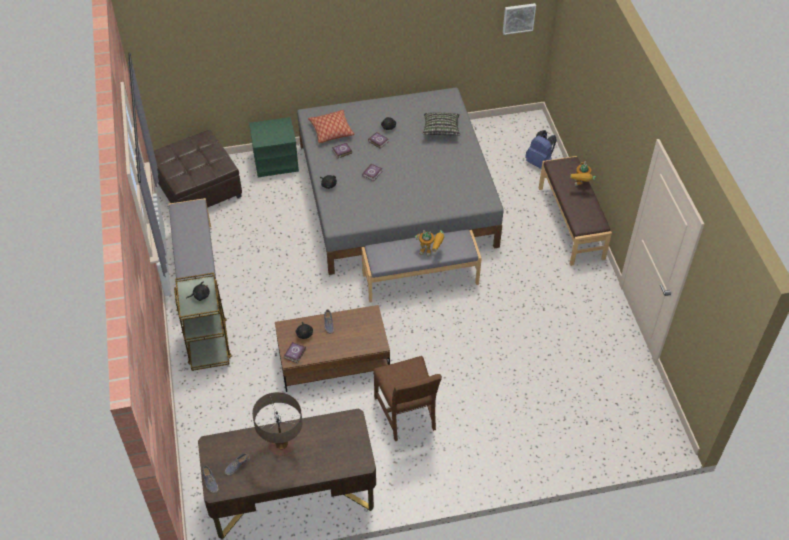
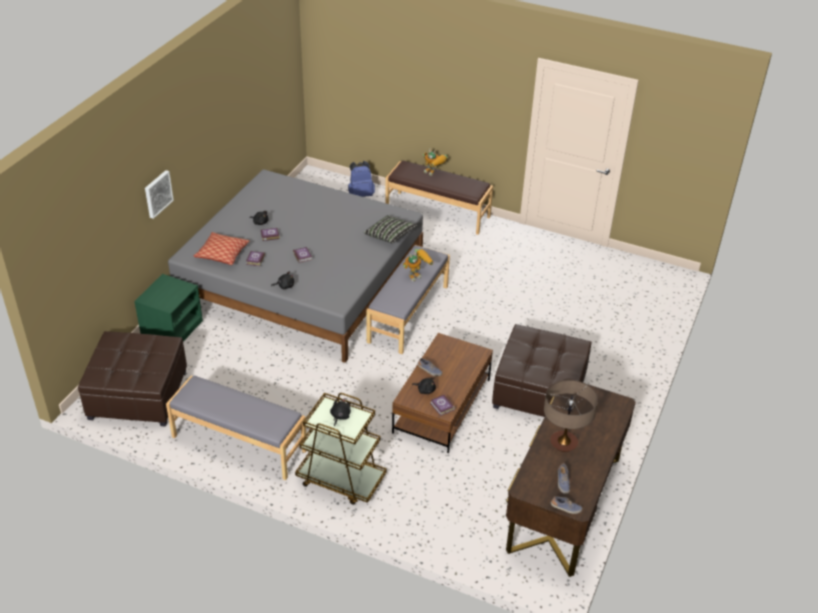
camera: 55 degrees left, 10 degrees down
brown chair [373,356,442,441] -> brown ottoman [492,324,592,417]
pillow [423,113,460,136] -> pillow moved to [364,215,418,244]
picture [503,3,536,35] -> picture moved to [145,170,174,219]

